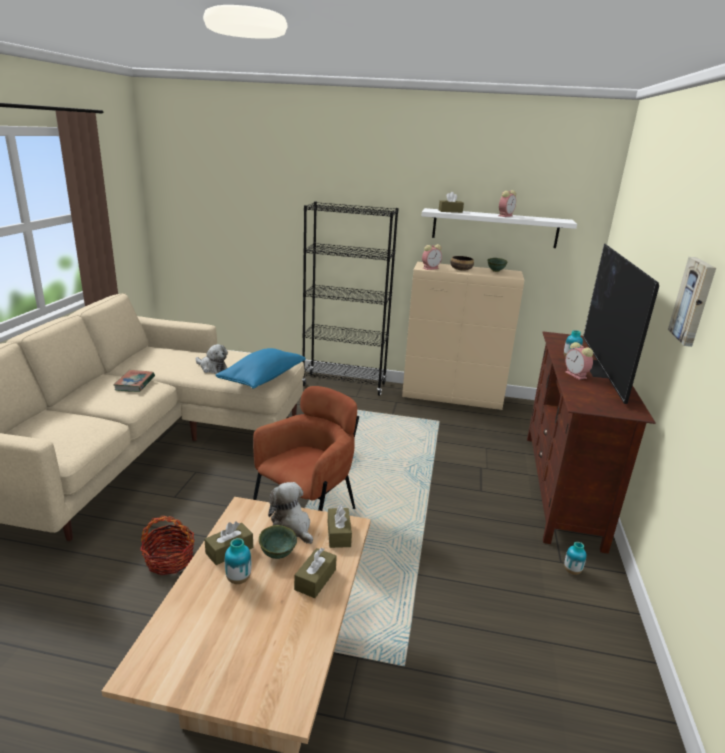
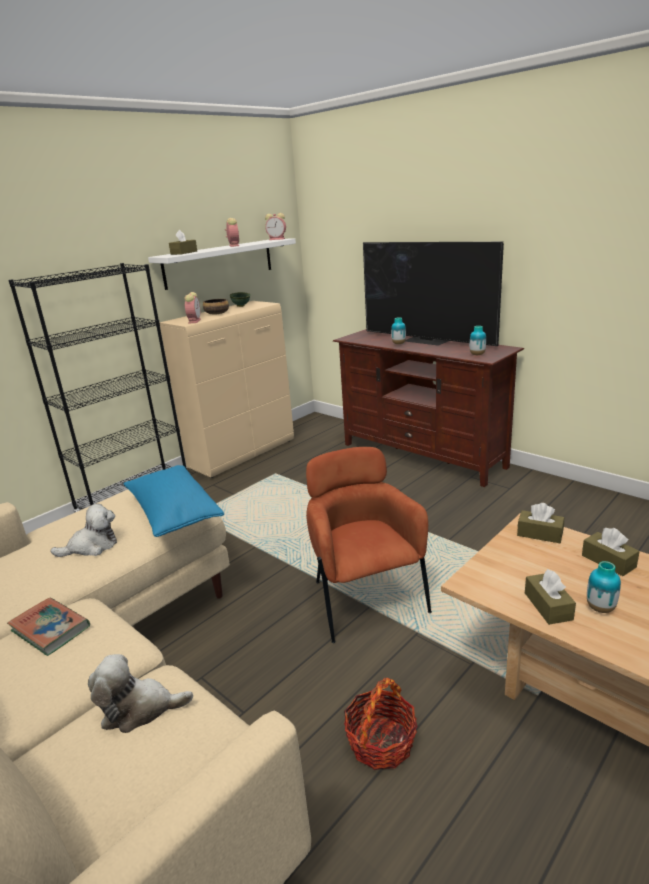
camera: 55 degrees left, 0 degrees up
green bowl [259,525,297,559] -> none
plush toy [268,482,313,544] -> plush toy moved to [88,654,193,733]
vase [564,542,586,575] -> vase moved to [470,326,486,355]
alarm clock [565,342,593,380] -> alarm clock moved to [265,213,286,240]
picture [668,257,716,347] -> none

